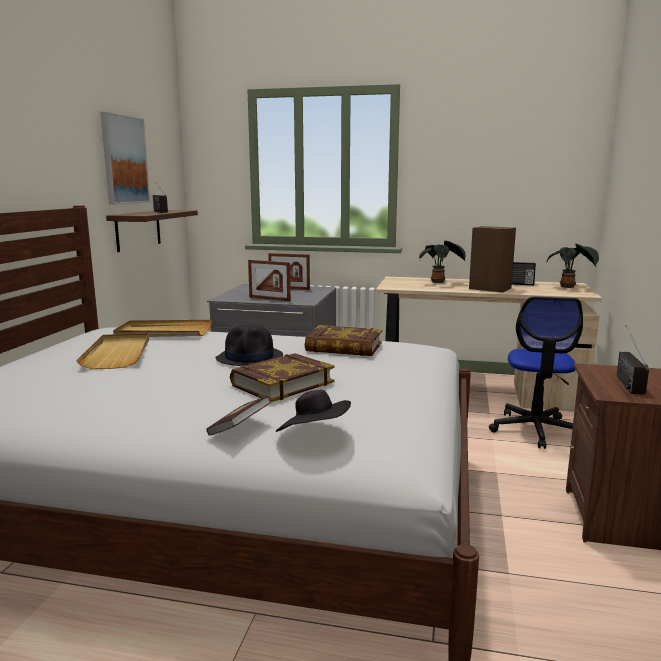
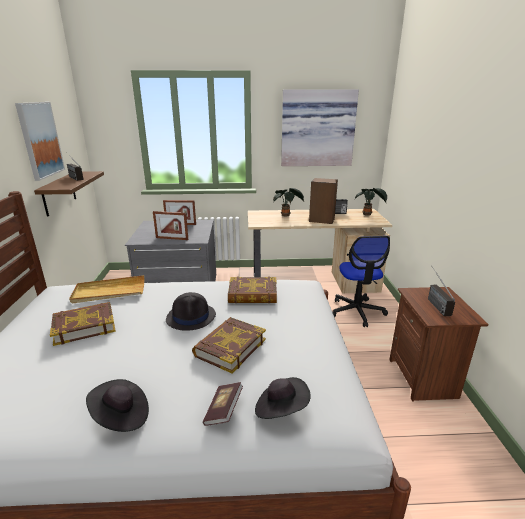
camera: 15 degrees left, 10 degrees up
beige tray [76,333,149,369] -> book [50,302,116,346]
none -> black hat [86,379,149,432]
none -> picture [281,89,359,166]

